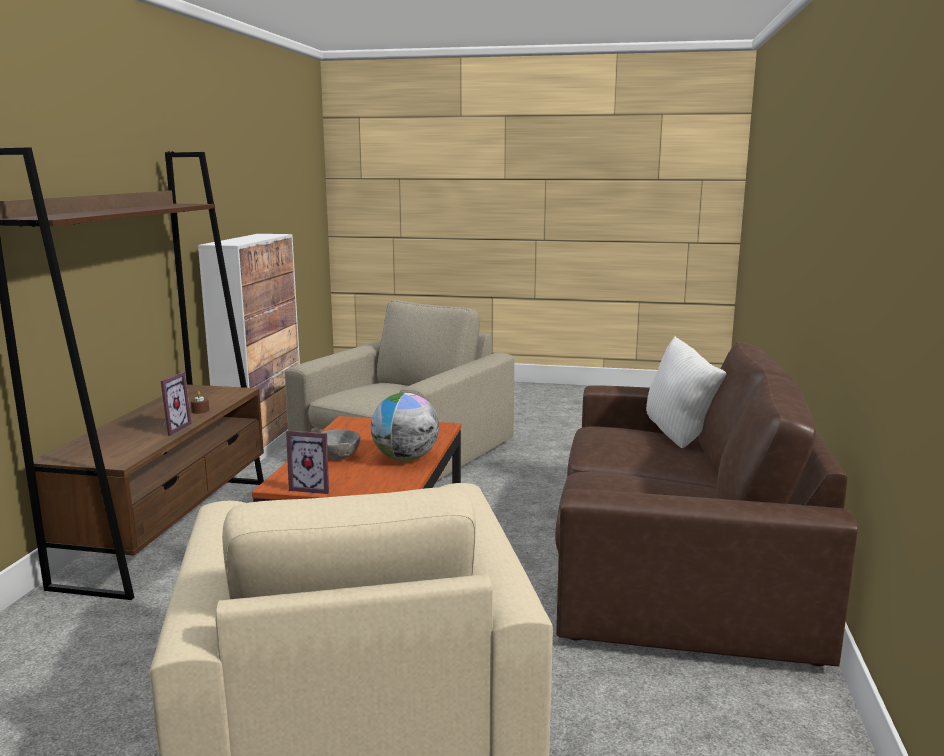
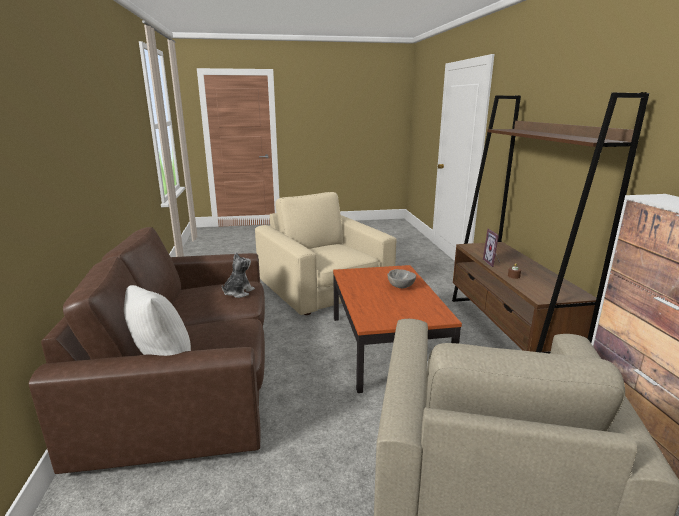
camera: 160 degrees right, 5 degrees up
picture frame [286,430,329,494] -> none
globe [371,393,439,461] -> none
none -> plush toy [222,252,255,298]

